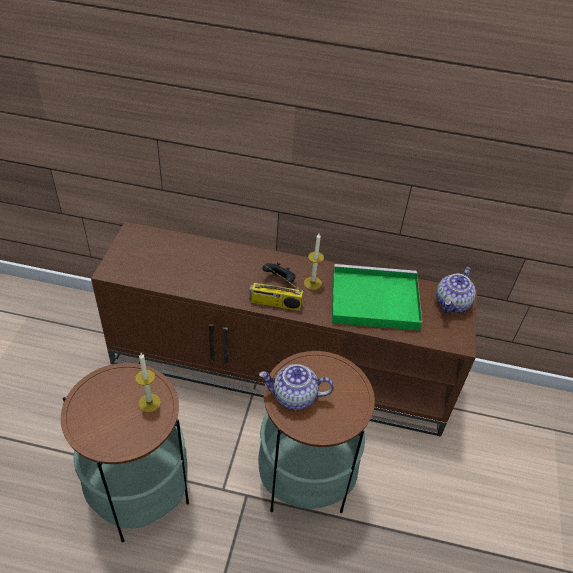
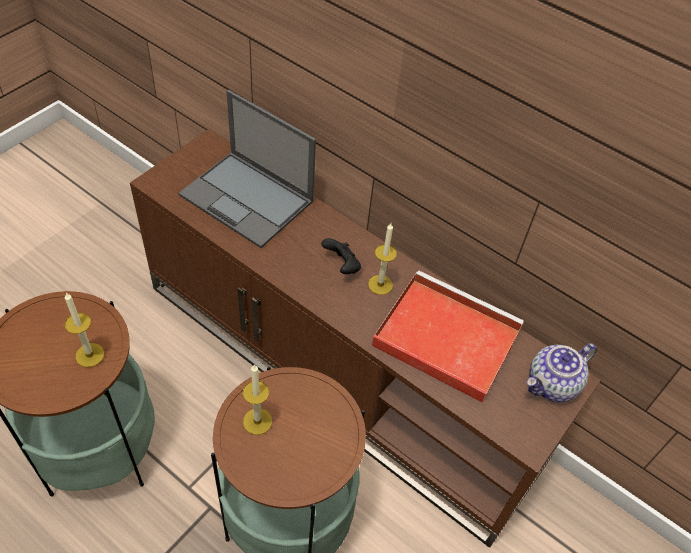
camera: 25 degrees right, 5 degrees up
radio [249,263,303,311] -> none
teapot [259,364,334,410] -> candle [243,364,272,435]
green tray [332,264,422,331] -> red tray [372,270,524,403]
none -> laptop [179,90,316,248]

